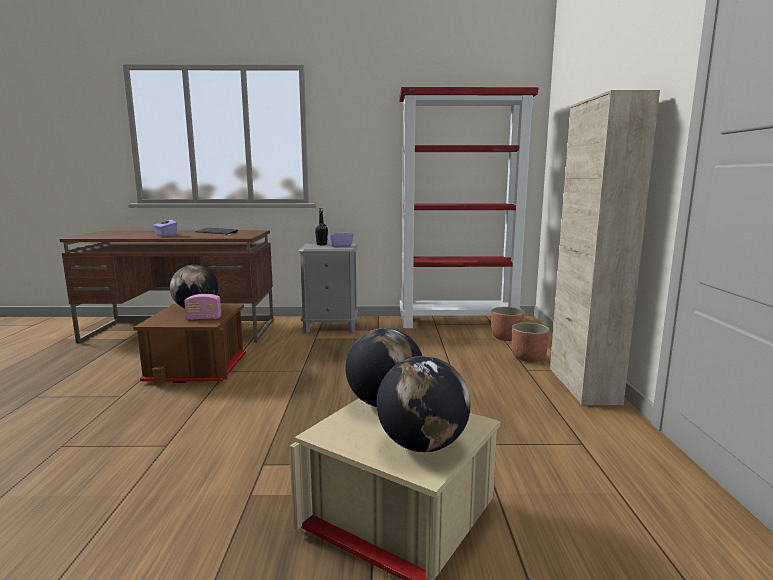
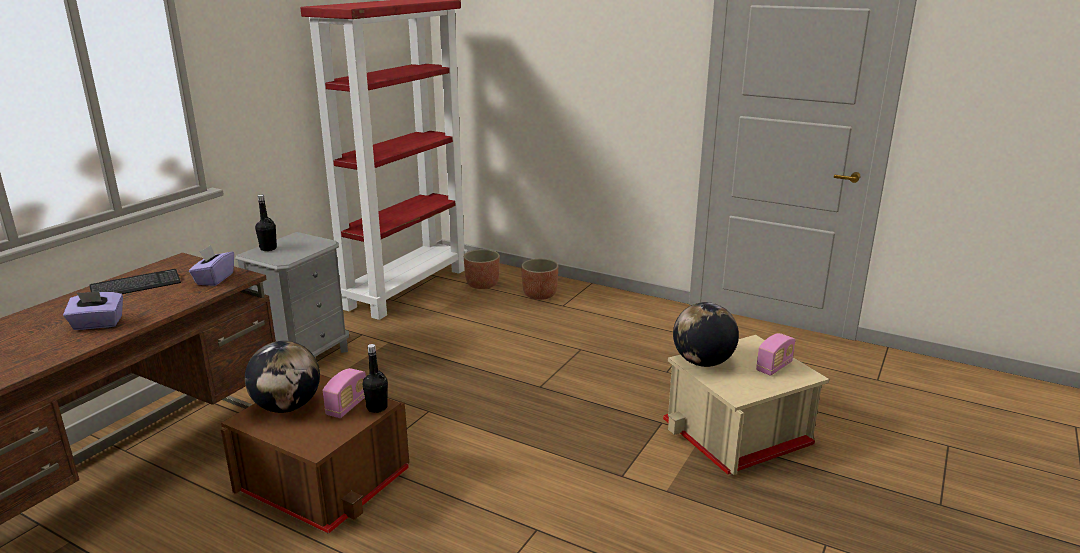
camera: 60 degrees left, 10 degrees up
purple tissue box [327,227,354,247] -> purple tissue box moved to [189,245,234,286]
globe [376,356,471,452] -> radio [756,333,796,376]
beige cabinet [550,90,660,405] -> none
none -> black bottle [363,344,388,413]

